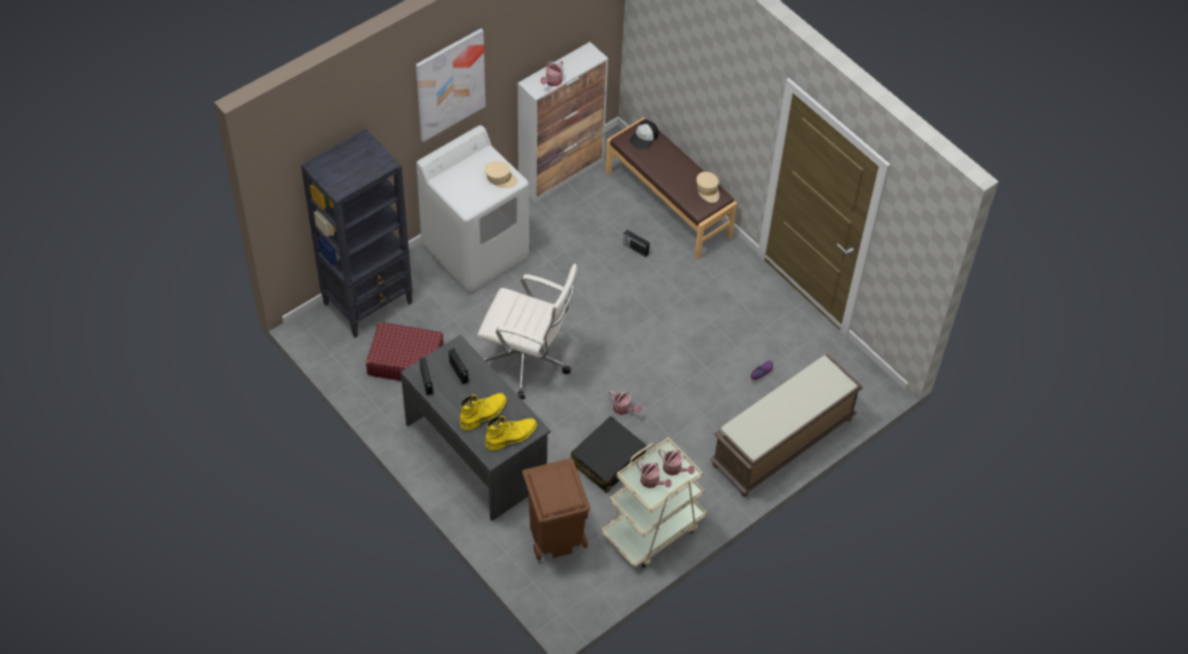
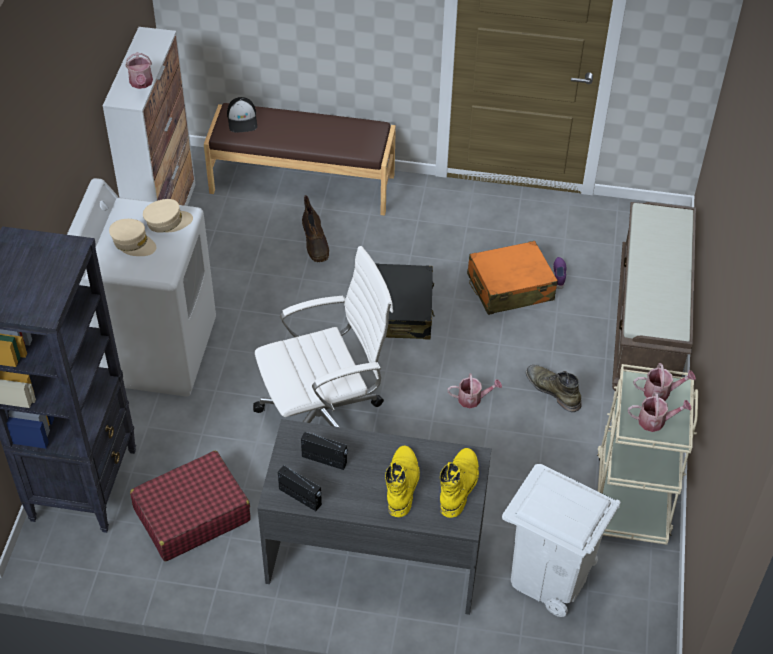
camera: 40 degrees left, 5 degrees down
picture [416,29,486,142] -> none
brown trash can [522,458,590,560] -> white trash can [502,464,621,617]
black suitcase [571,416,646,493] -> black suitcase moved to [376,264,435,340]
radio [623,230,650,258] -> brown boot [302,195,330,262]
beige cap [696,172,720,203] -> beige cap moved to [109,219,156,256]
none -> orange suitcase [467,241,558,315]
none -> green boot [526,365,582,412]

